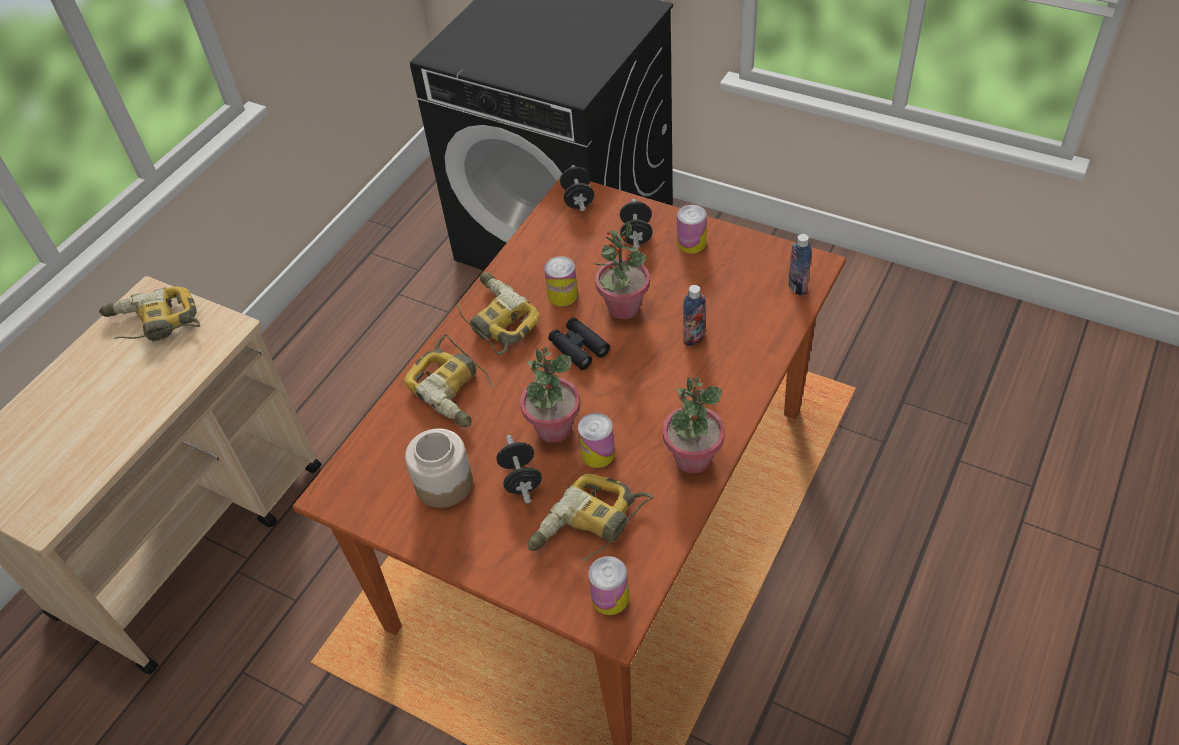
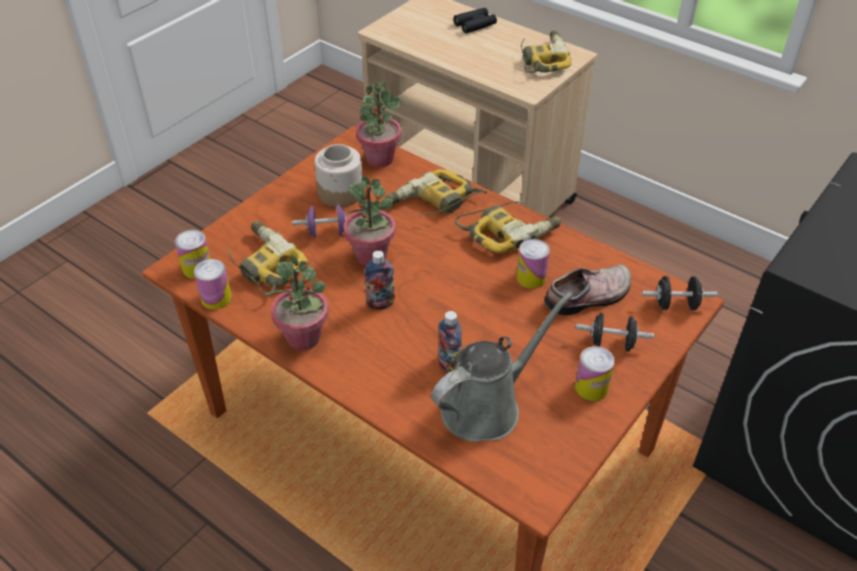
camera: 95 degrees right, 5 degrees down
black dumbbell [497,435,542,504] -> purple dumbbell [292,204,349,238]
black binoculars [548,318,610,370] -> black binoculars moved to [453,8,497,33]
can [578,413,615,468] -> can moved to [194,259,232,310]
potted plant [594,222,650,319] -> potted plant moved to [356,82,402,167]
bottle [788,234,812,296] -> bottle moved to [364,250,395,310]
none -> grey watering can [431,293,573,442]
none -> shoe [544,265,631,315]

